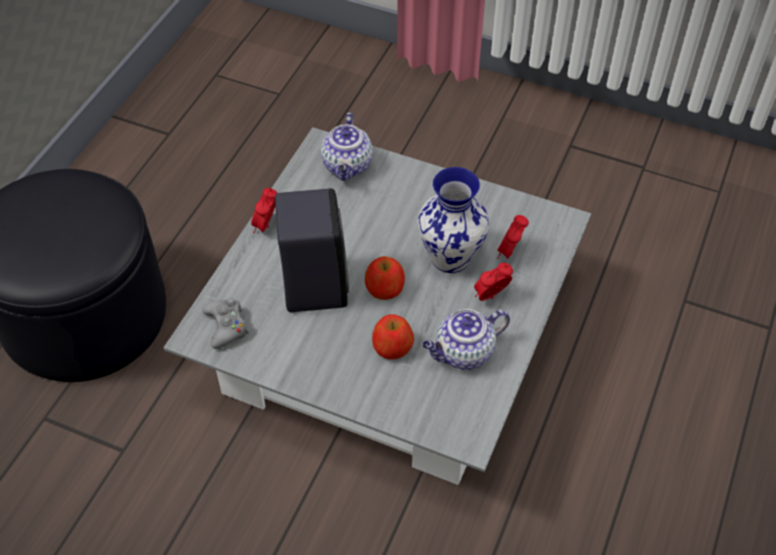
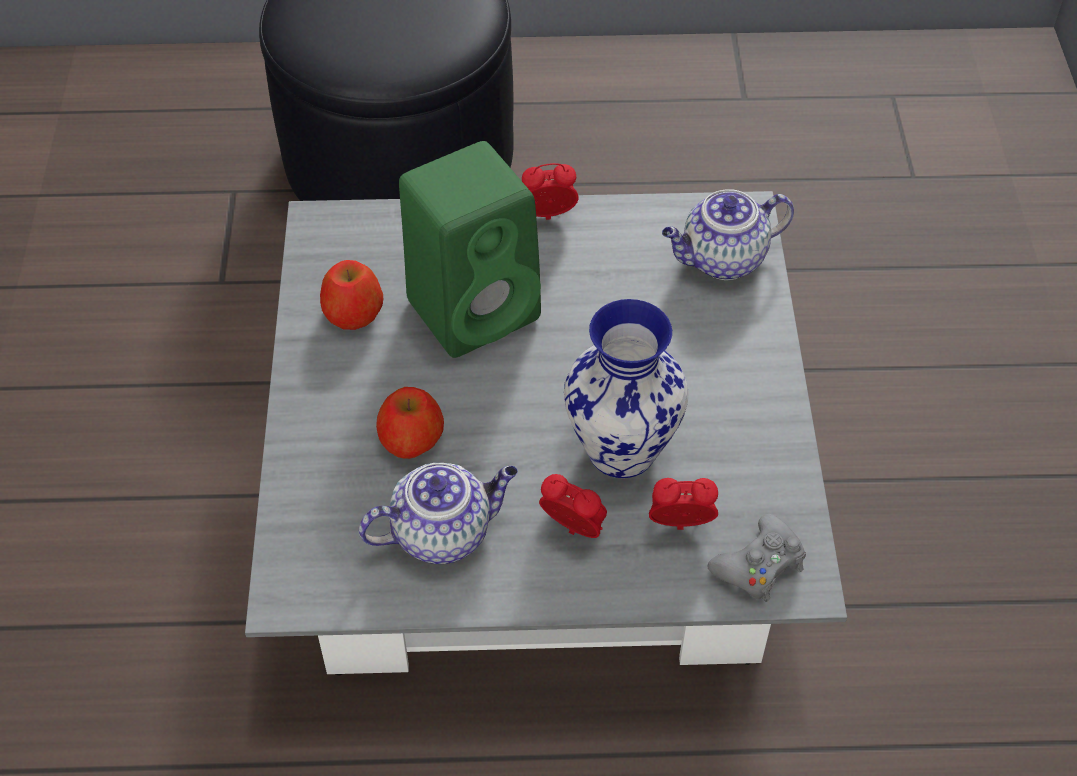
camera: 65 degrees right, 0 degrees up
grey game controller [202,298,249,349] -> grey game controller moved to [707,514,806,602]
black speaker [275,188,349,312] -> green speaker [399,141,541,358]
apple [365,256,405,300] -> apple moved to [320,260,383,330]
teapot [422,309,510,370] -> teapot turned 120 degrees clockwise [359,463,518,564]

